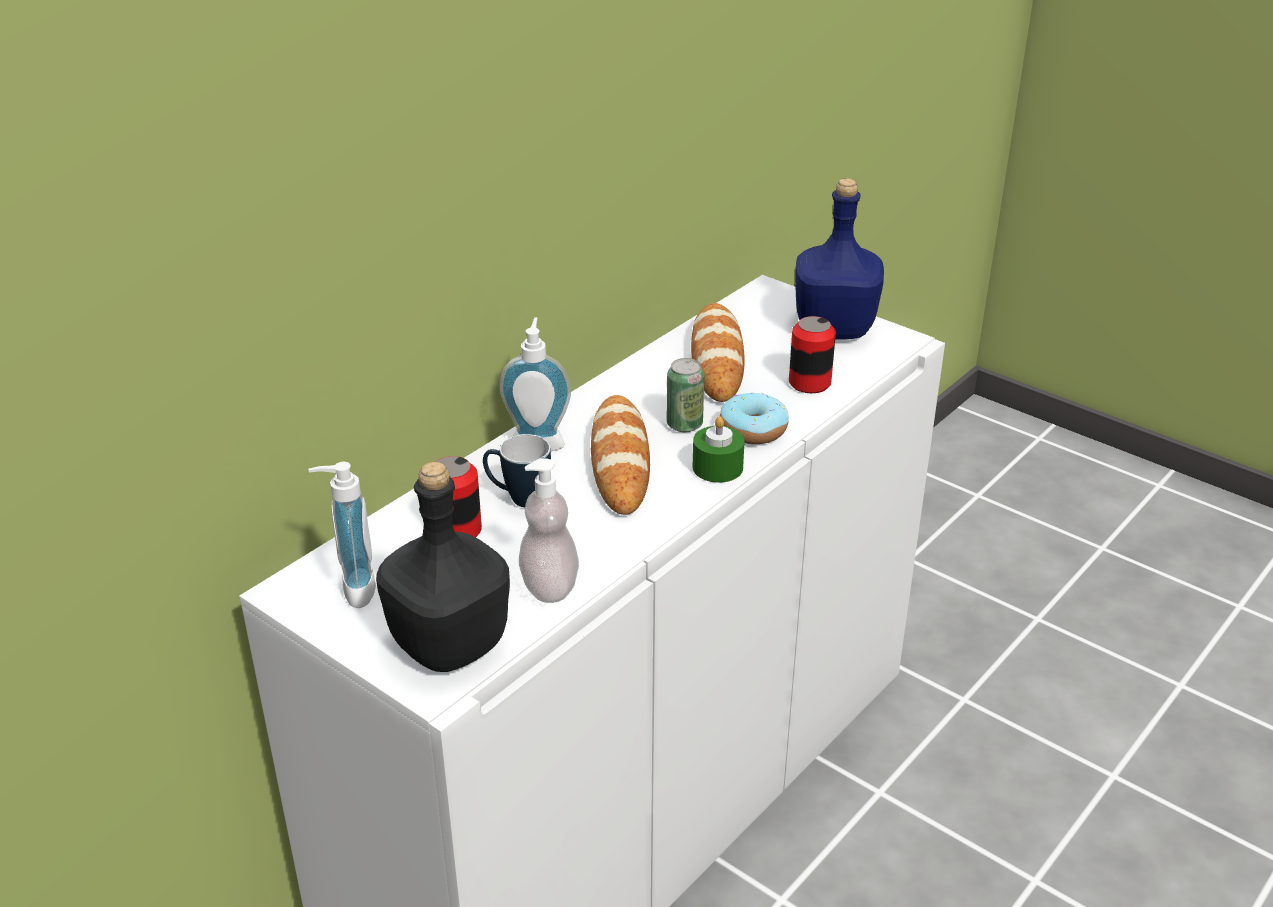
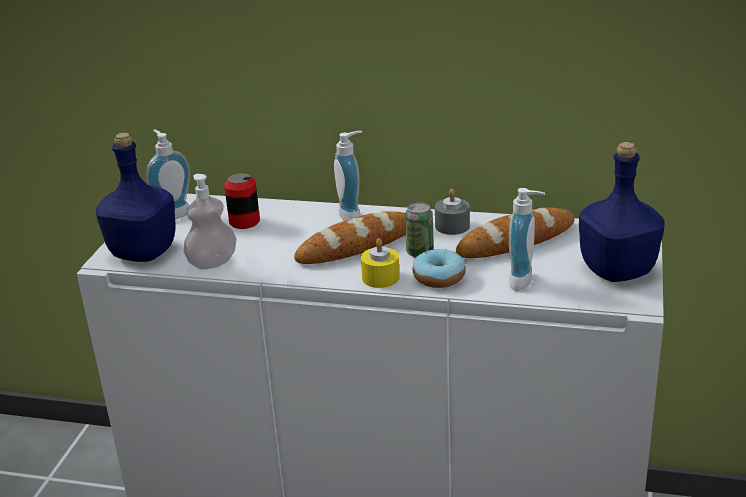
camera: 65 degrees right, 5 degrees down
black bottle [376,462,510,672] -> blue bottle [96,132,175,262]
mug [483,434,551,507] -> none
green candle [692,416,745,483] -> yellow candle [361,238,400,288]
can [789,316,836,393] -> soap dispenser [509,188,545,291]
none -> grey candle [435,189,470,235]

